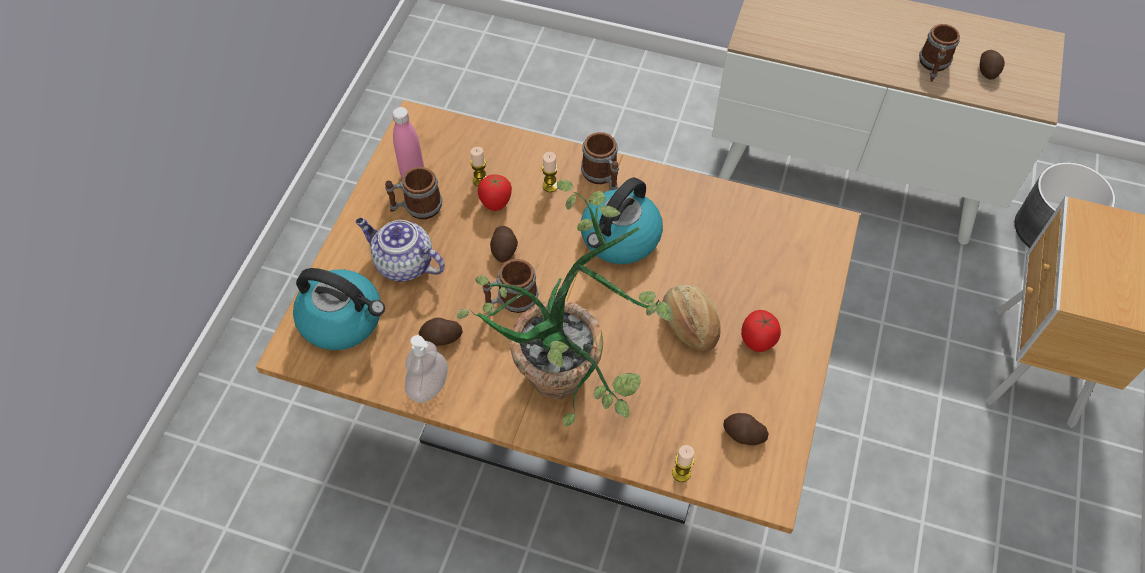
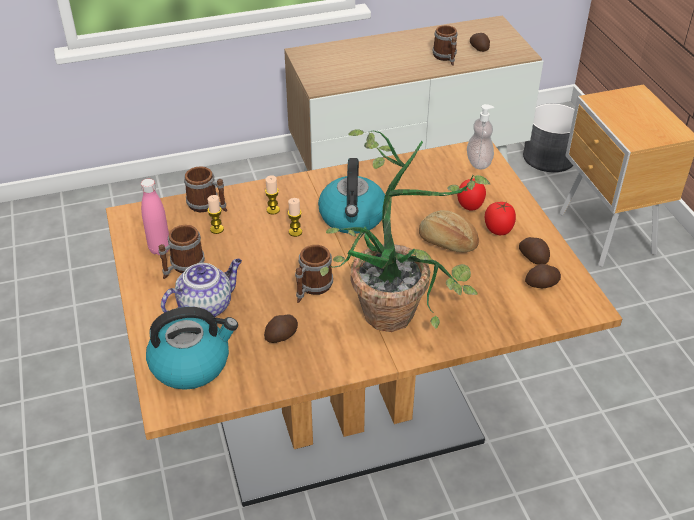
camera: 35 degrees left, 15 degrees down
teapot [355,218,445,282] -> teapot turned 150 degrees clockwise [161,259,242,317]
soap dispenser [405,335,448,403] -> soap dispenser moved to [467,104,494,169]
tomato [478,174,512,211] -> tomato moved to [457,179,486,211]
potato [490,226,518,262] -> potato moved to [519,237,550,265]
mug [581,132,619,190] -> mug moved to [184,166,227,212]
candle [672,445,694,482] -> candle moved to [288,198,302,237]

